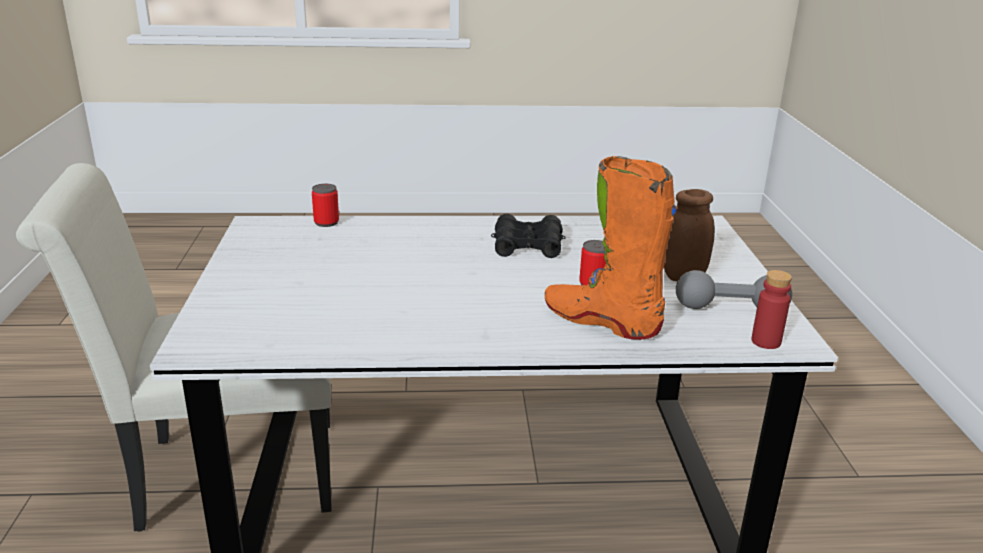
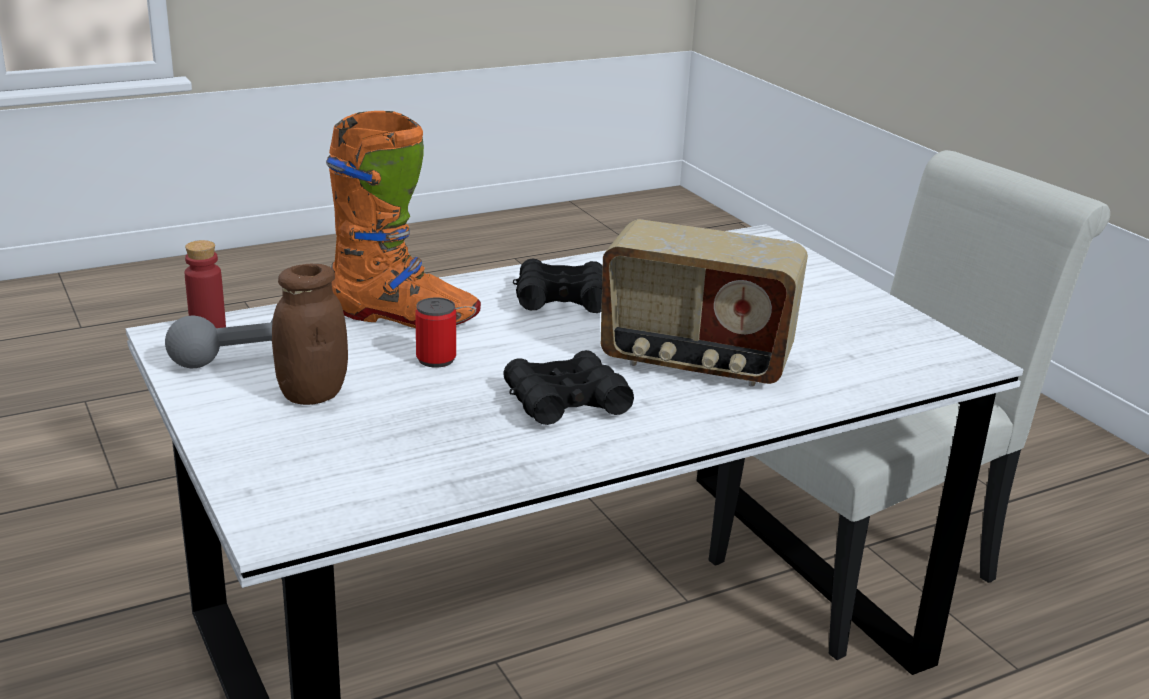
camera: 155 degrees right, 0 degrees up
can [312,184,339,227] -> none
none -> black binoculars [513,259,603,313]
none -> radio [601,219,808,387]

